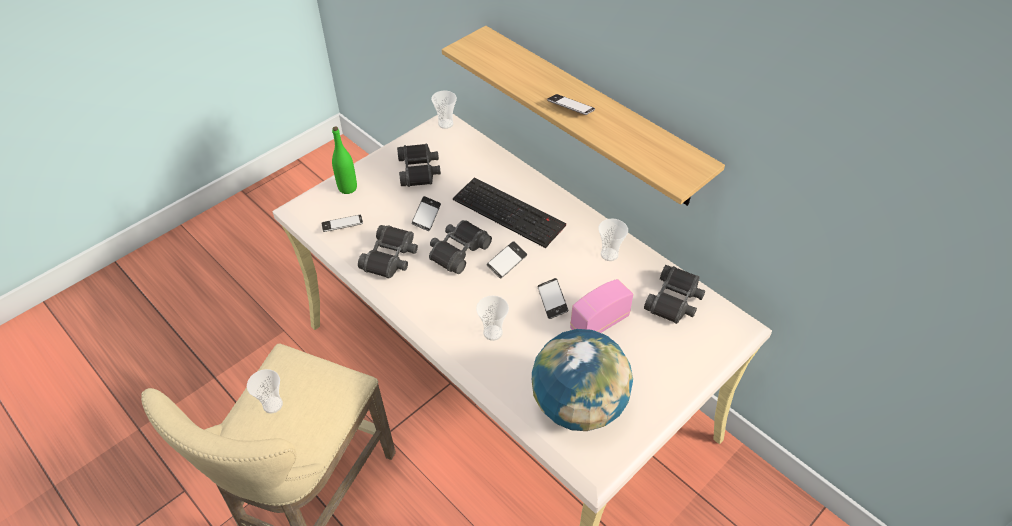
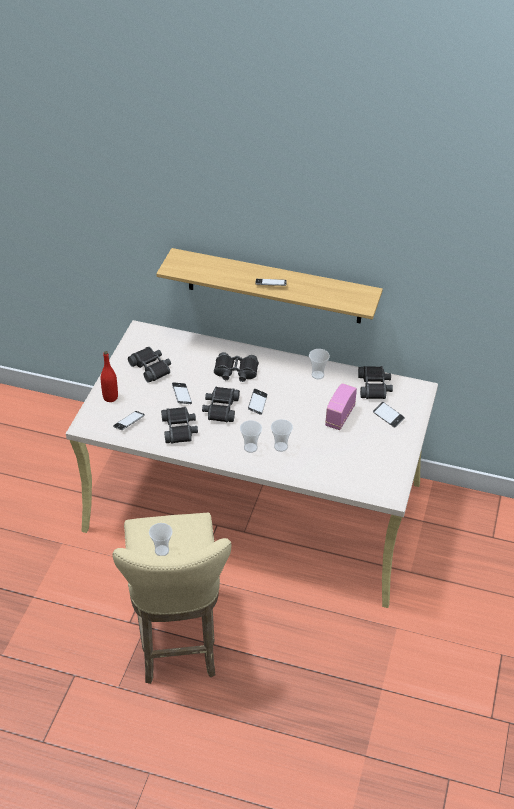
camera: 30 degrees left, 5 degrees down
green bottle [332,126,357,194] -> red bottle [101,351,118,402]
cup [431,91,457,129] -> cup moved to [240,420,262,453]
keyboard [453,177,566,248] -> black binoculars [214,352,259,382]
globe [532,329,633,431] -> none
phone [537,278,569,319] -> phone moved to [373,402,405,428]

